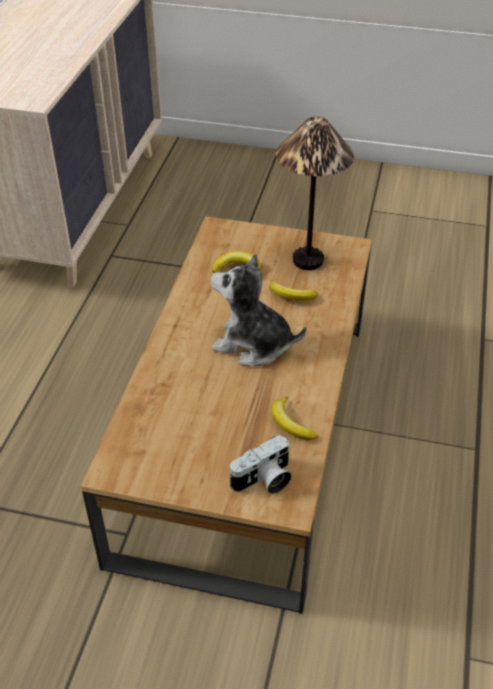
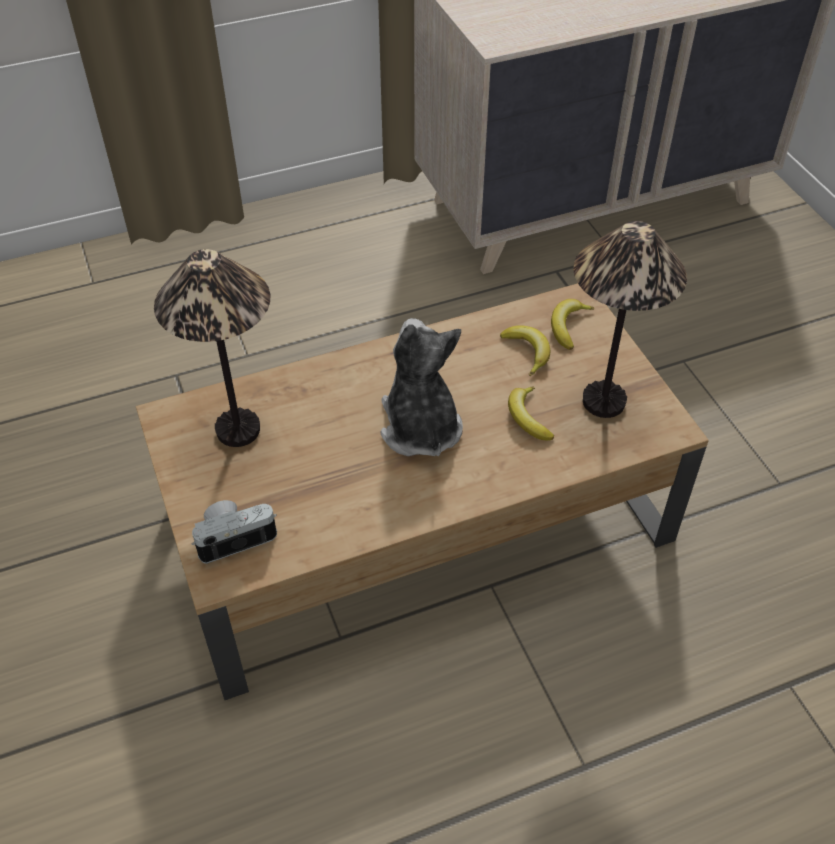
camera: 55 degrees right, 5 degrees up
camera [229,435,292,494] -> camera turned 135 degrees clockwise [192,500,277,564]
banana [271,396,318,440] -> banana moved to [551,299,594,350]
none -> table lamp [154,249,270,447]

